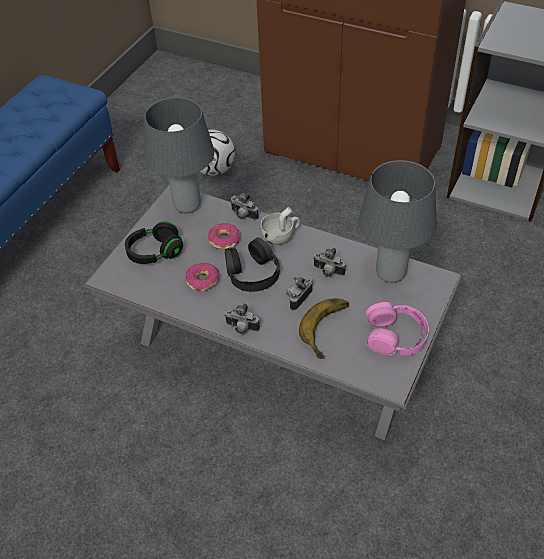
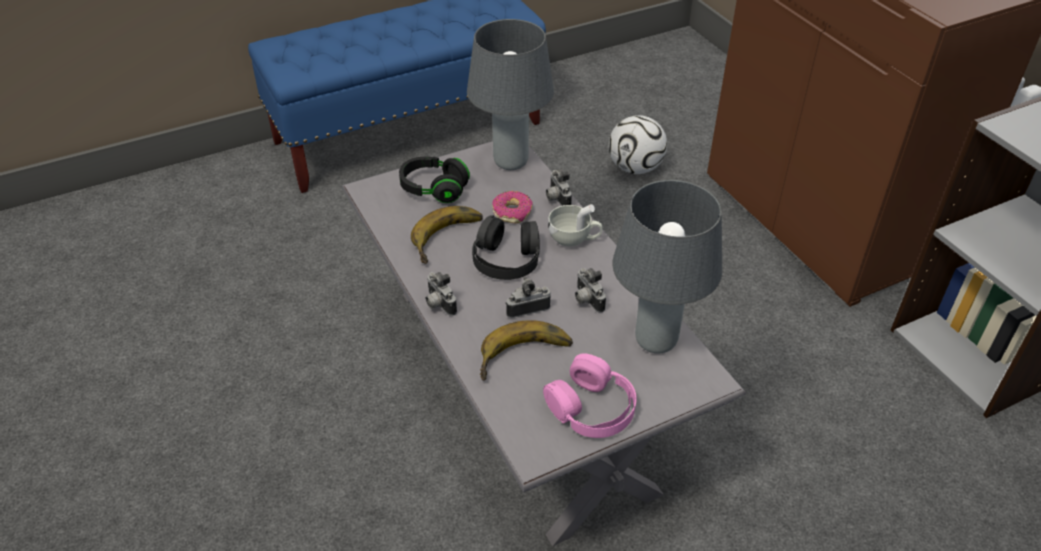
camera: 35 degrees right, 5 degrees down
donut [185,263,219,292] -> banana [411,206,483,264]

